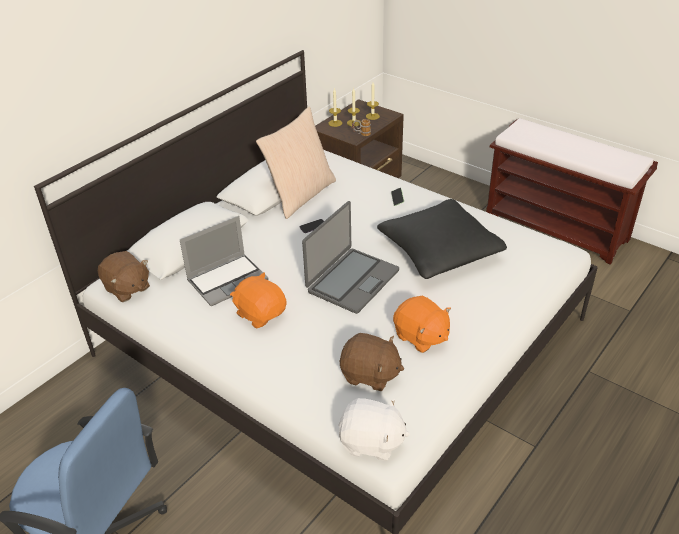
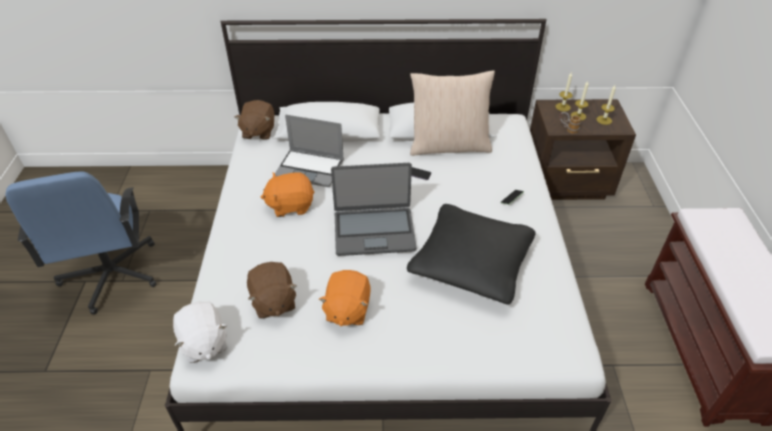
camera: 50 degrees right, 5 degrees up
orange plush toy [230,272,286,329] -> orange plush toy turned 105 degrees counterclockwise [261,172,315,217]

